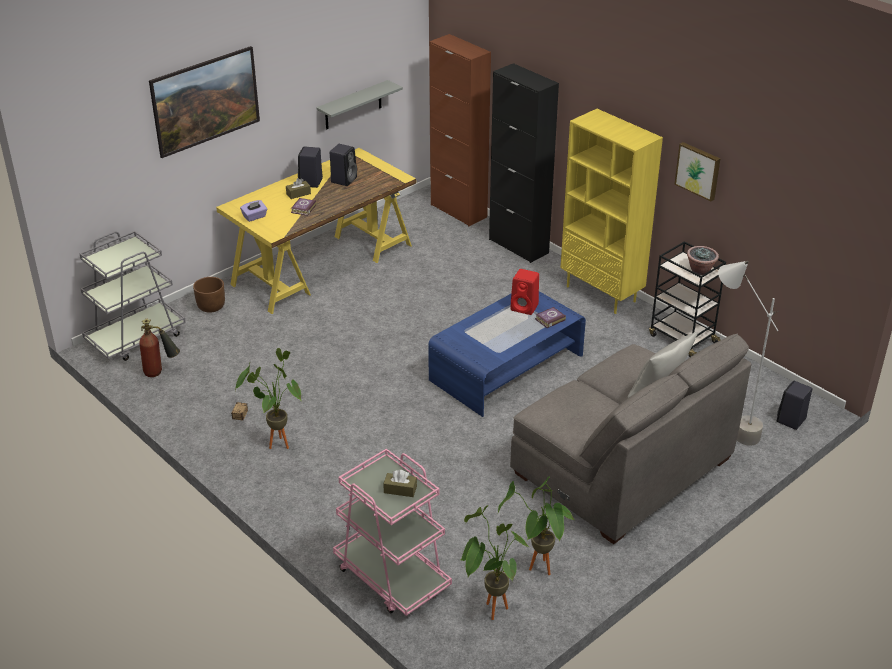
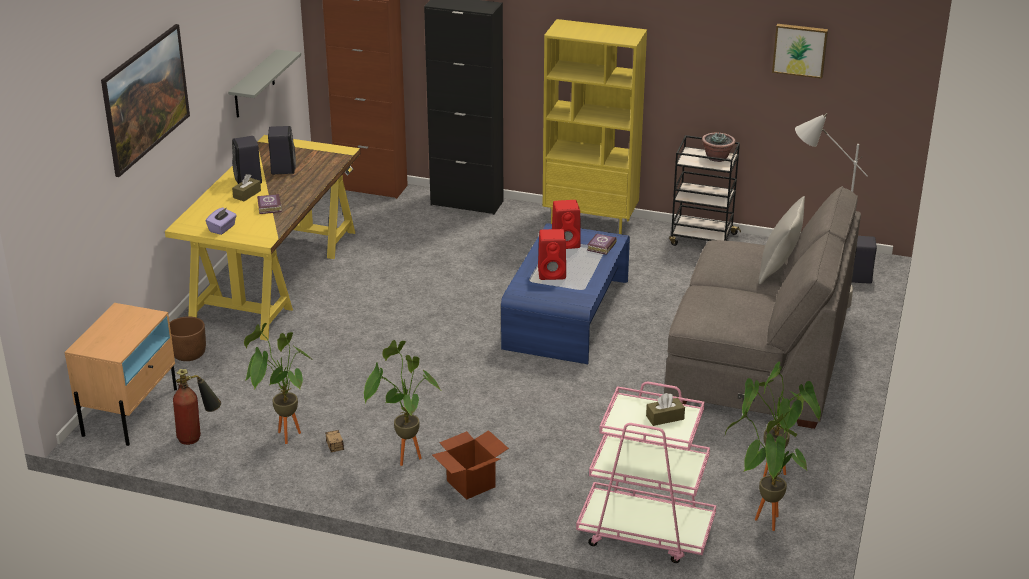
camera: 30 degrees left, 5 degrees down
grey cart [80,231,186,361] -> beige nightstand [65,303,177,446]
picture [674,142,721,201] -> picture moved to [772,24,828,79]
none -> potted plant [244,323,314,444]
none -> cardboard box [432,430,509,500]
none -> red speaker [538,229,566,280]

